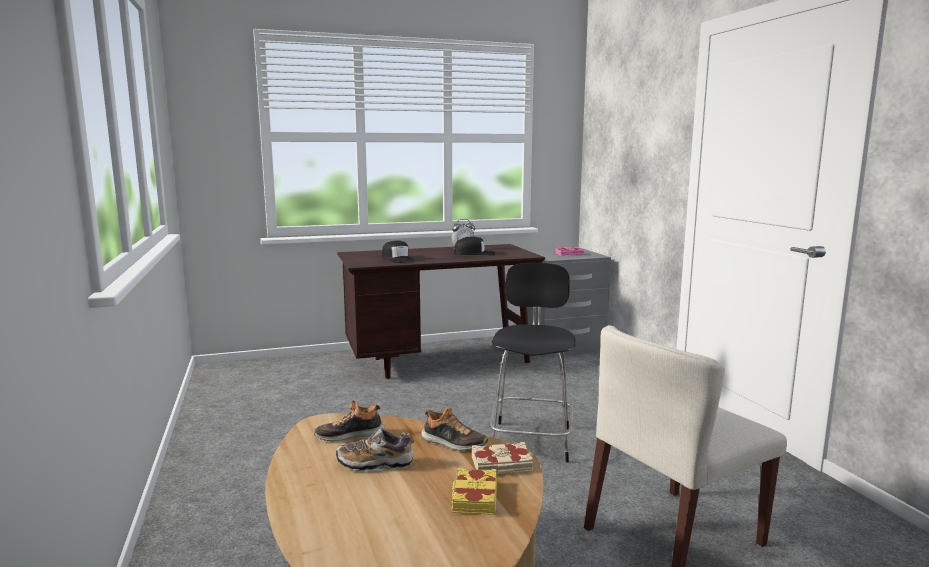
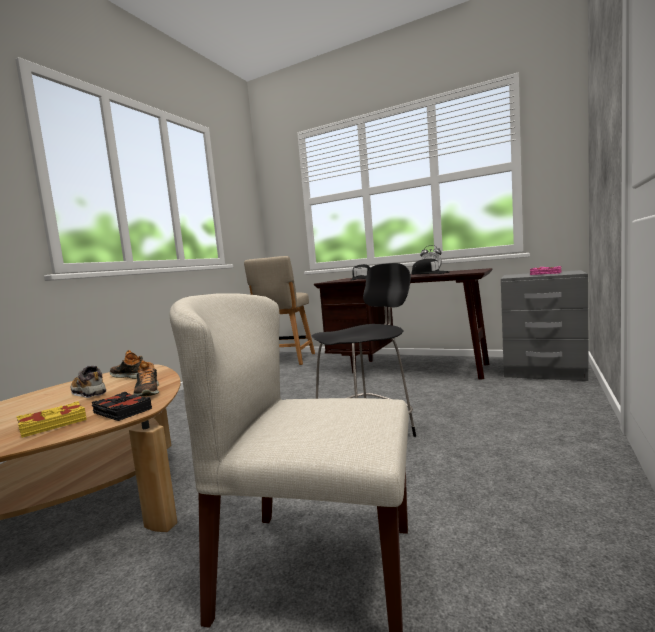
camera: 45 degrees right, 5 degrees down
beige book [472,442,533,474] -> black book [92,392,152,421]
none -> beige chair [244,256,315,365]

